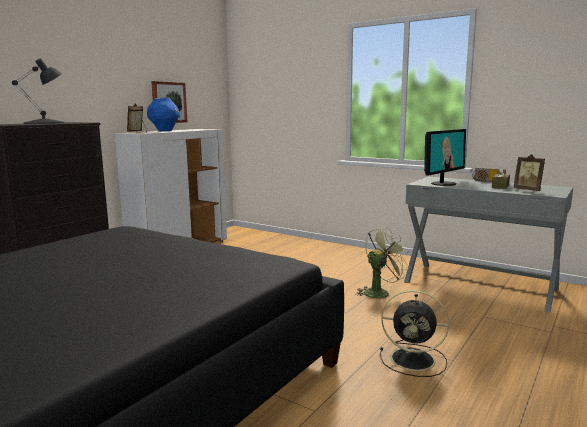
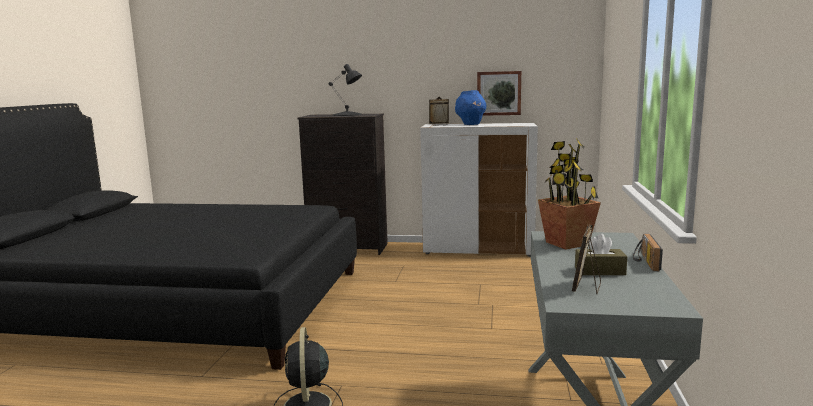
camera: 65 degrees right, 0 degrees up
green fan [355,227,410,300] -> none
monitor [424,129,466,186] -> potted plant [538,138,601,250]

